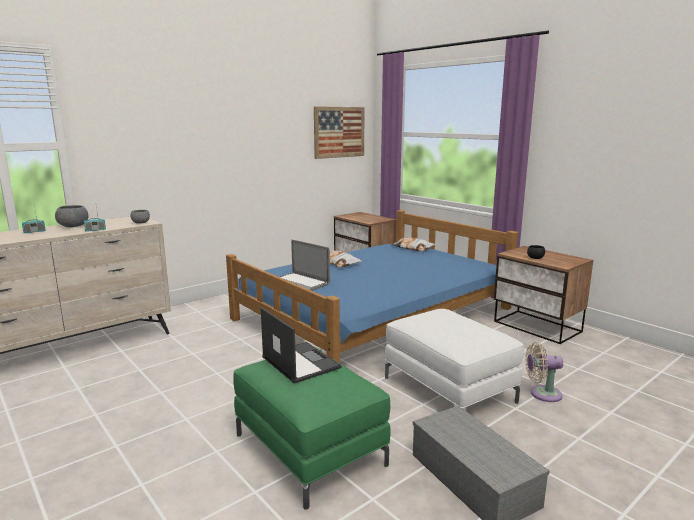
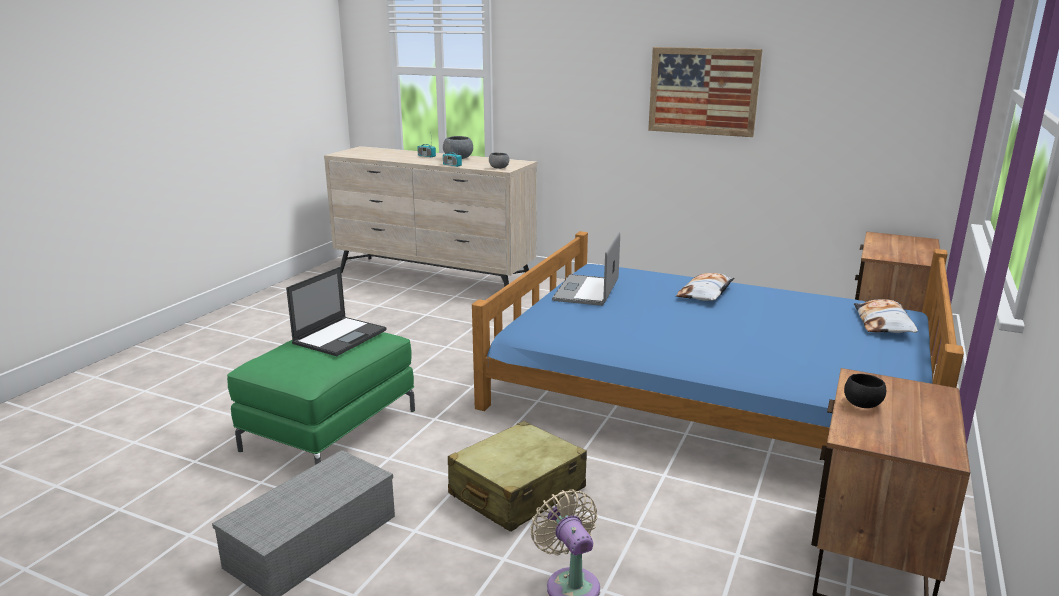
camera: 65 degrees right, 5 degrees up
picture [314,106,365,159] -> picture moved to [648,47,763,137]
white ottoman [385,309,524,409] -> beige suitcase [448,421,587,532]

